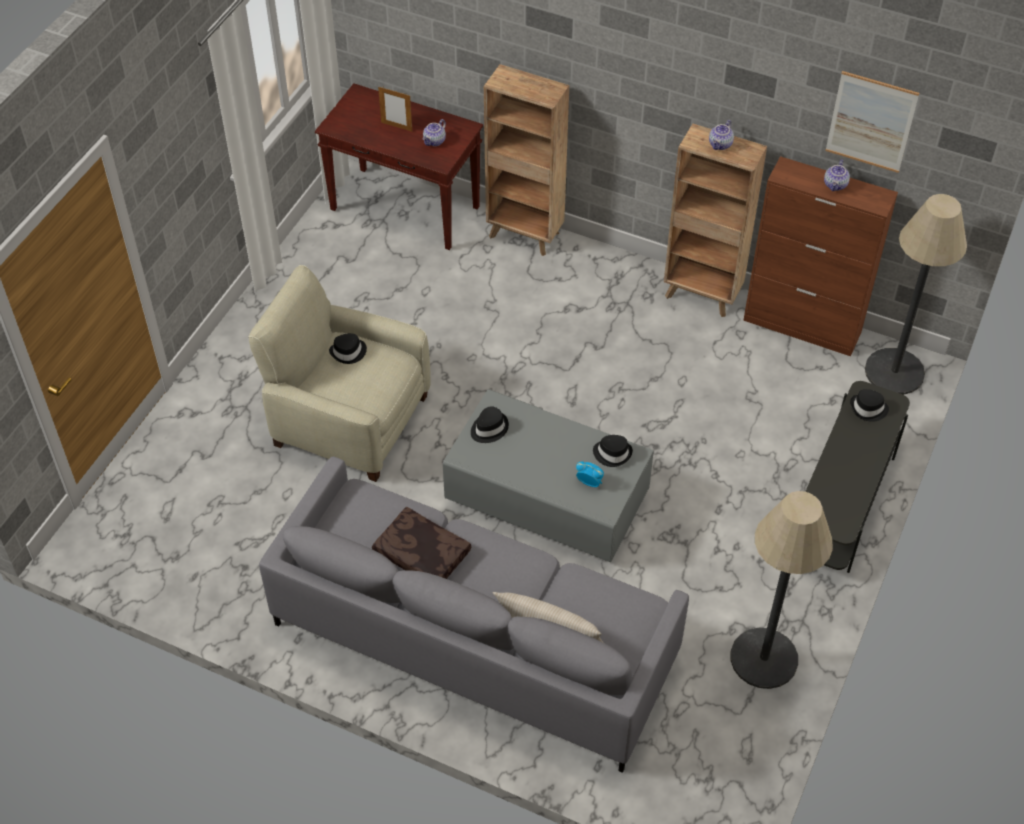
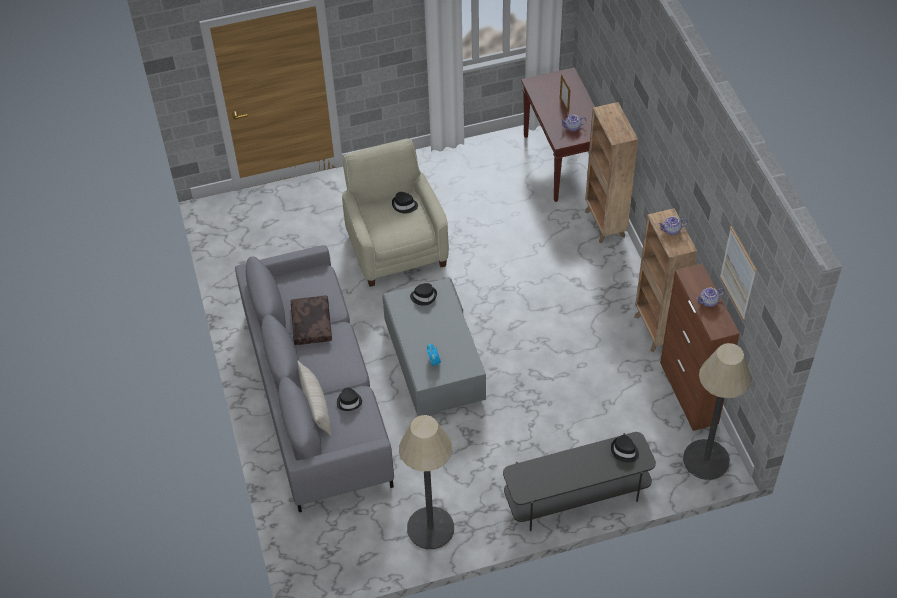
camera: 50 degrees right, 0 degrees up
black hat [593,435,633,467] -> black hat moved to [337,387,362,411]

